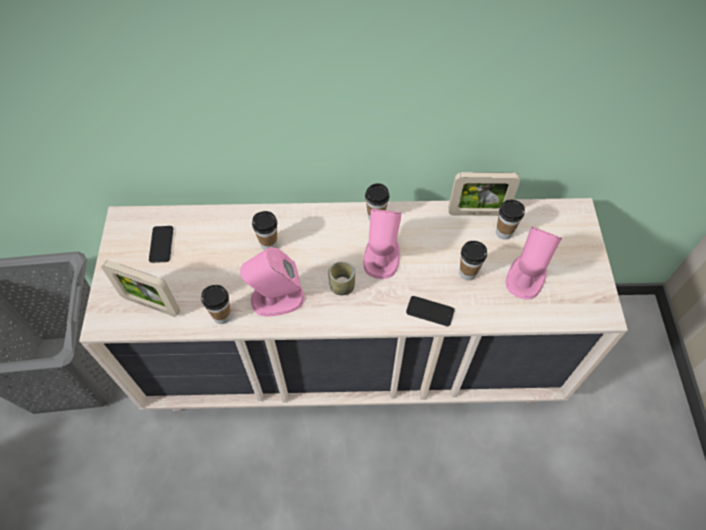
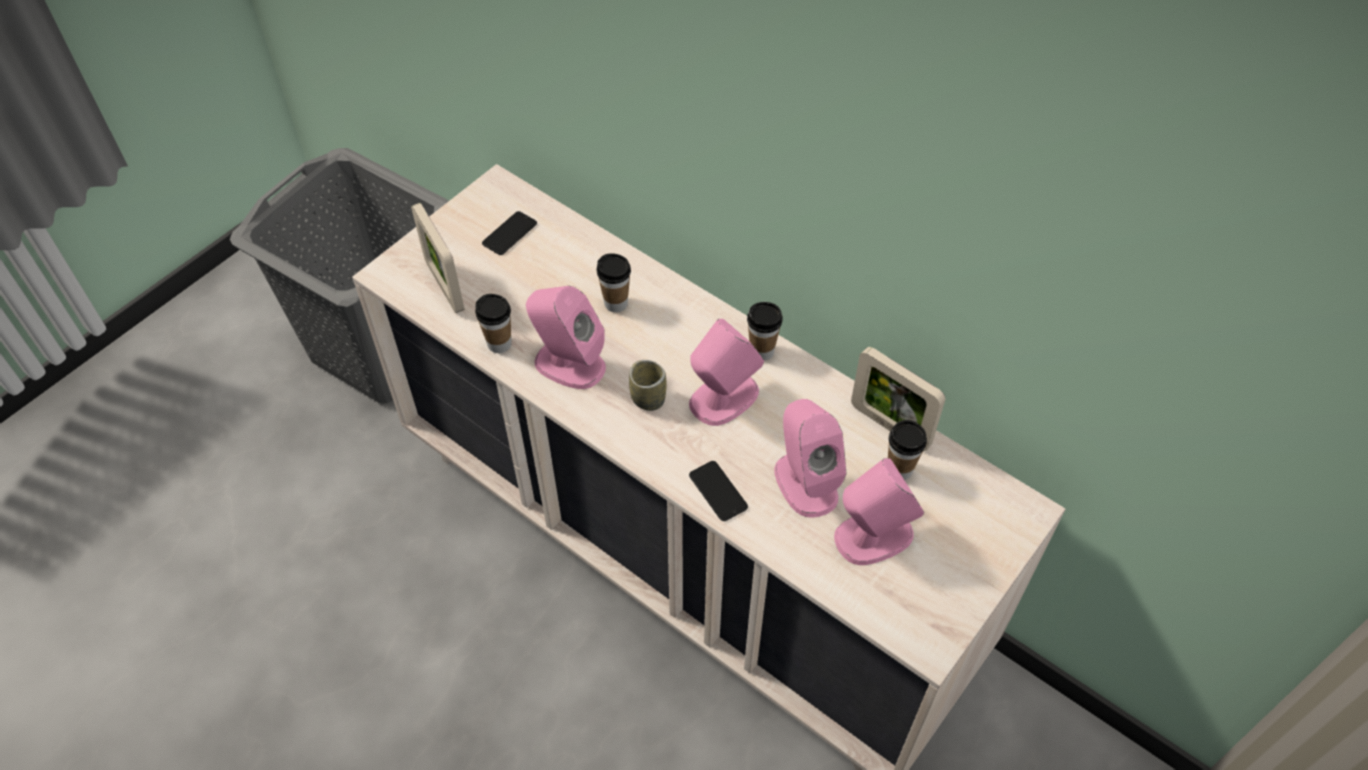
camera: 40 degrees right, 5 degrees down
cup [459,241,487,281] -> pink speaker [774,399,847,518]

